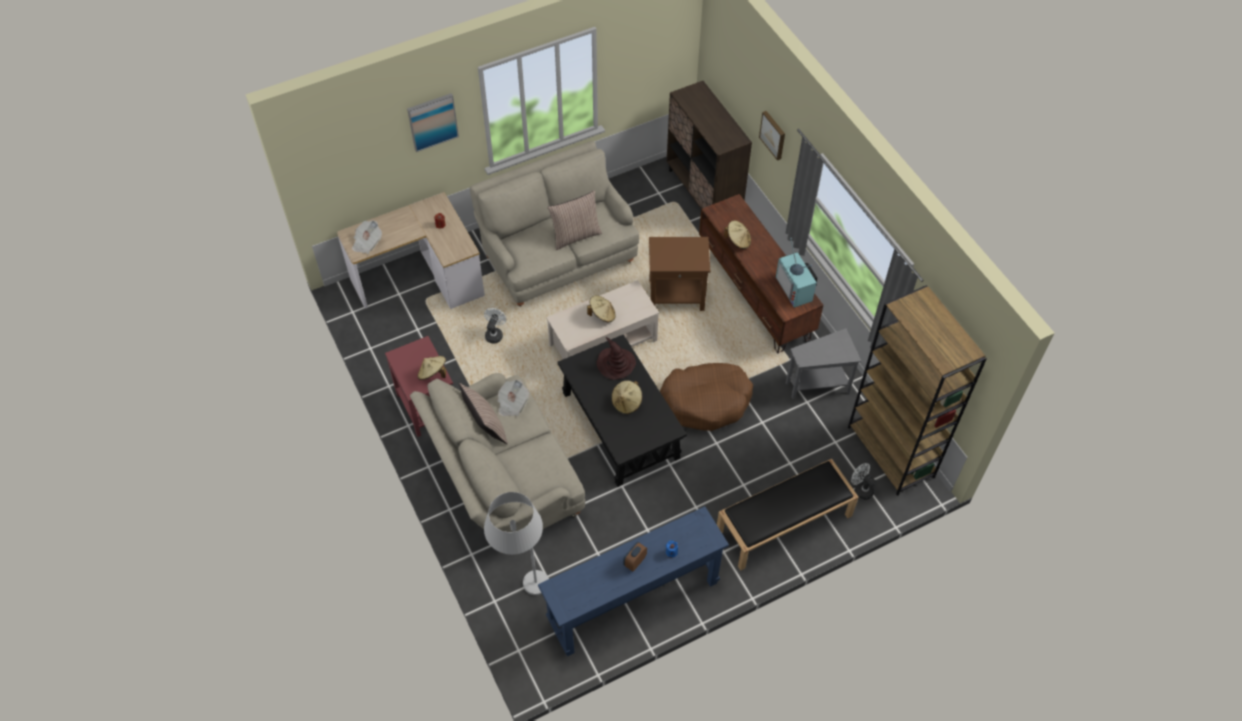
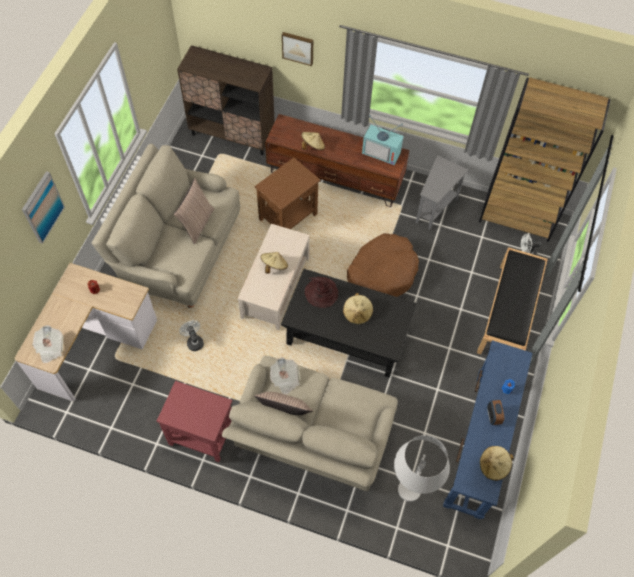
camera: 45 degrees left, 5 degrees up
beige hat [418,356,446,380] -> beige hat moved to [480,446,514,481]

